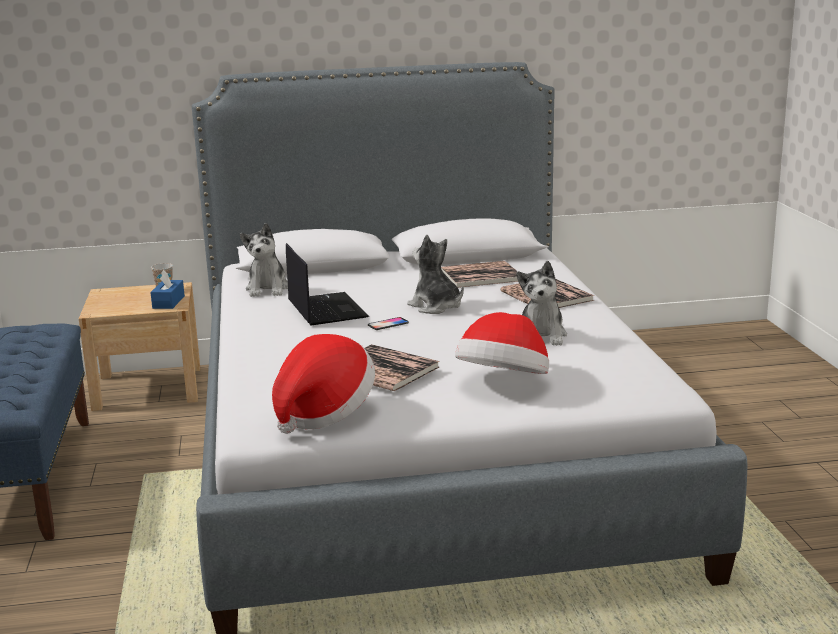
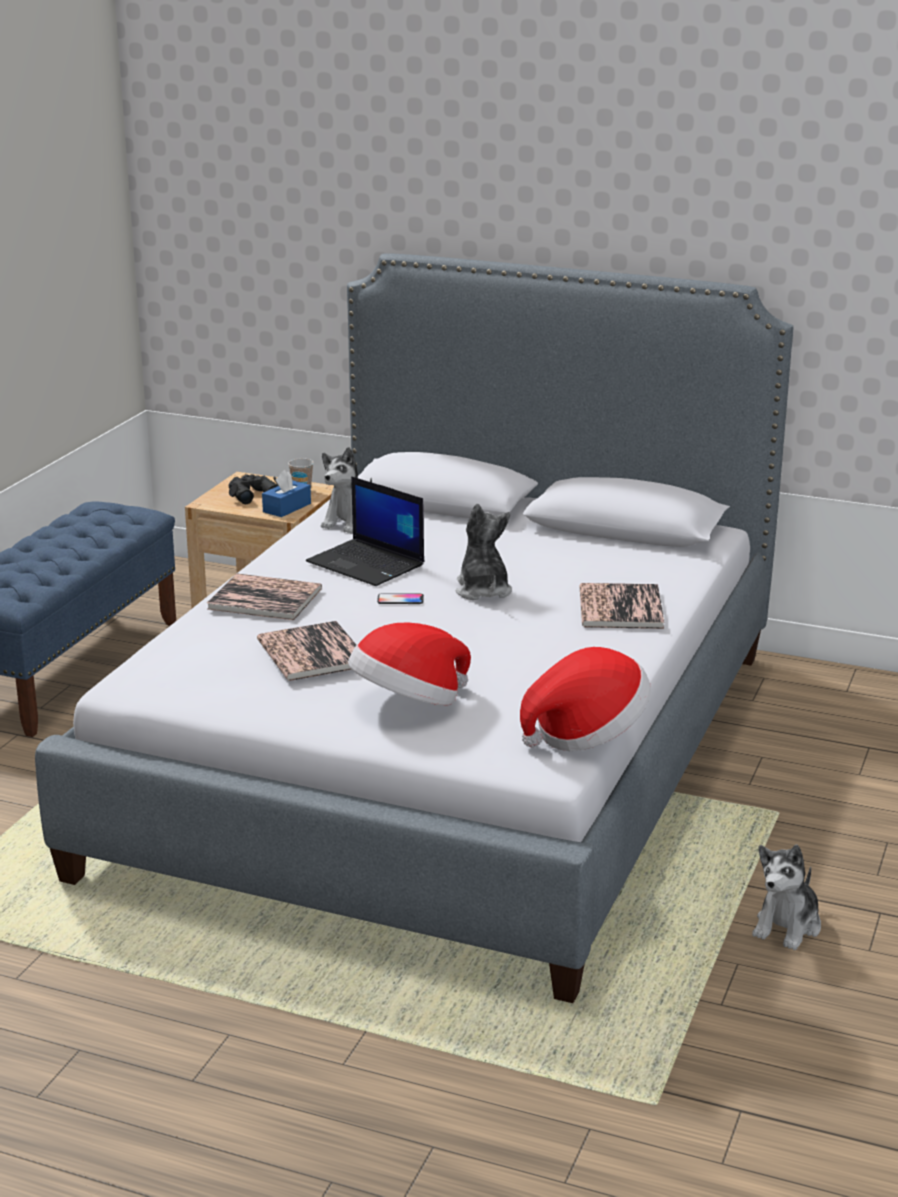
camera: 30 degrees right, 5 degrees up
hat [272,334,375,434] -> hat moved to [520,647,651,751]
laptop [286,243,369,325] -> laptop turned 120 degrees clockwise [306,476,424,586]
book [441,261,518,288] -> book moved to [207,574,322,620]
plush toy [516,261,567,345] -> plush toy moved to [752,844,821,950]
none -> black binoculars [229,474,279,504]

